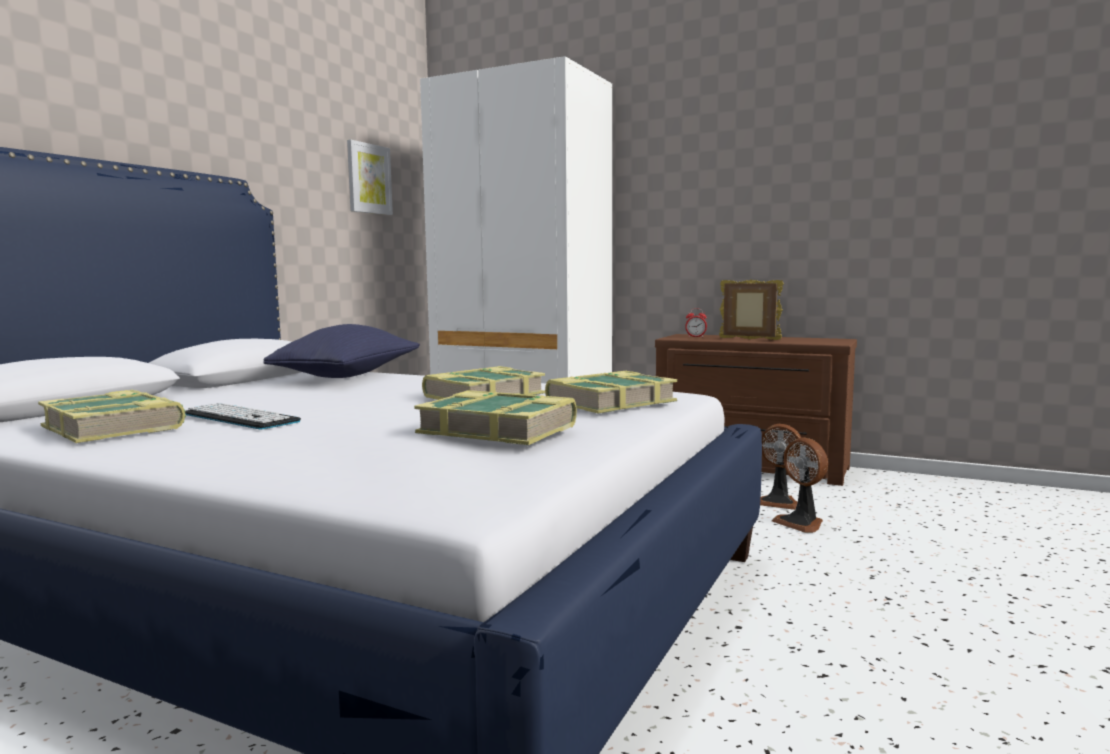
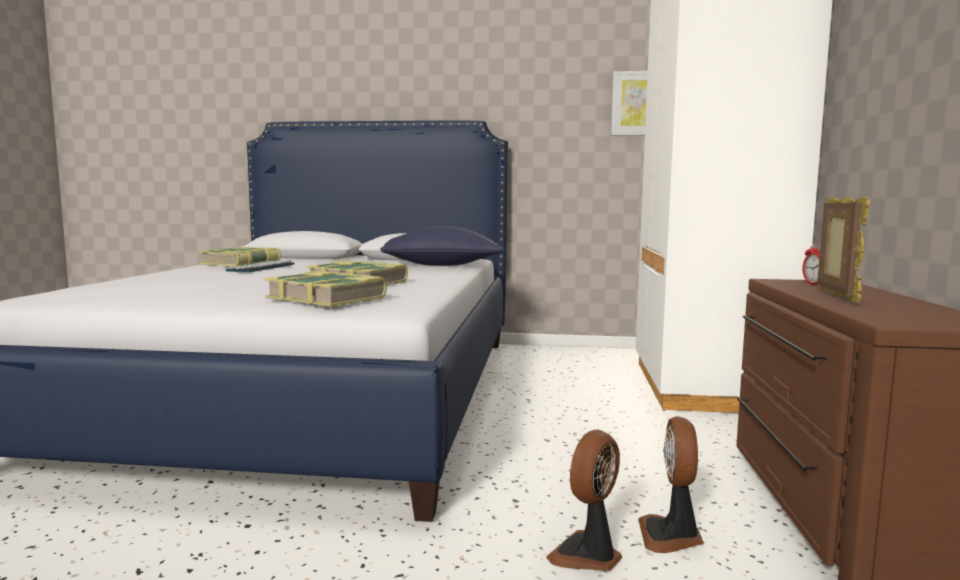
camera: 70 degrees right, 0 degrees up
book [414,390,577,445] -> none

